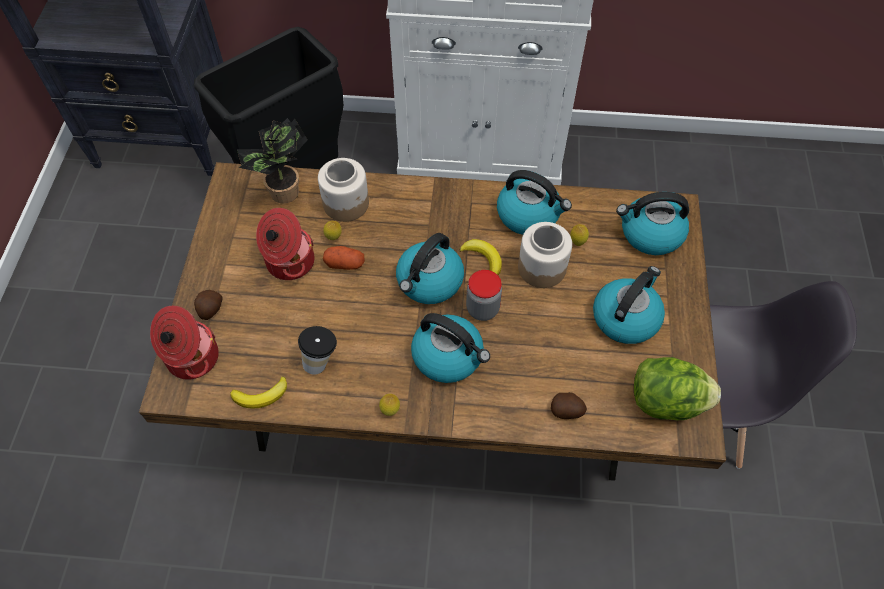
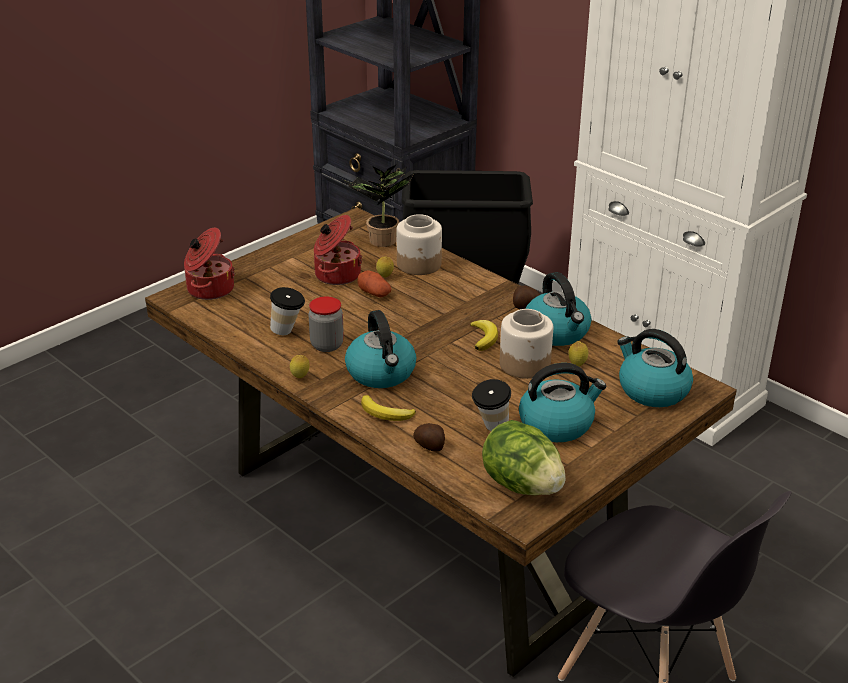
camera: 40 degrees right, 25 degrees down
potato [194,290,223,320] -> potato moved to [513,286,540,309]
banana [230,376,287,409] -> banana moved to [361,395,416,421]
kettle [396,233,464,304] -> none
jar [466,270,502,321] -> jar moved to [308,296,344,352]
none -> cup [472,379,511,431]

